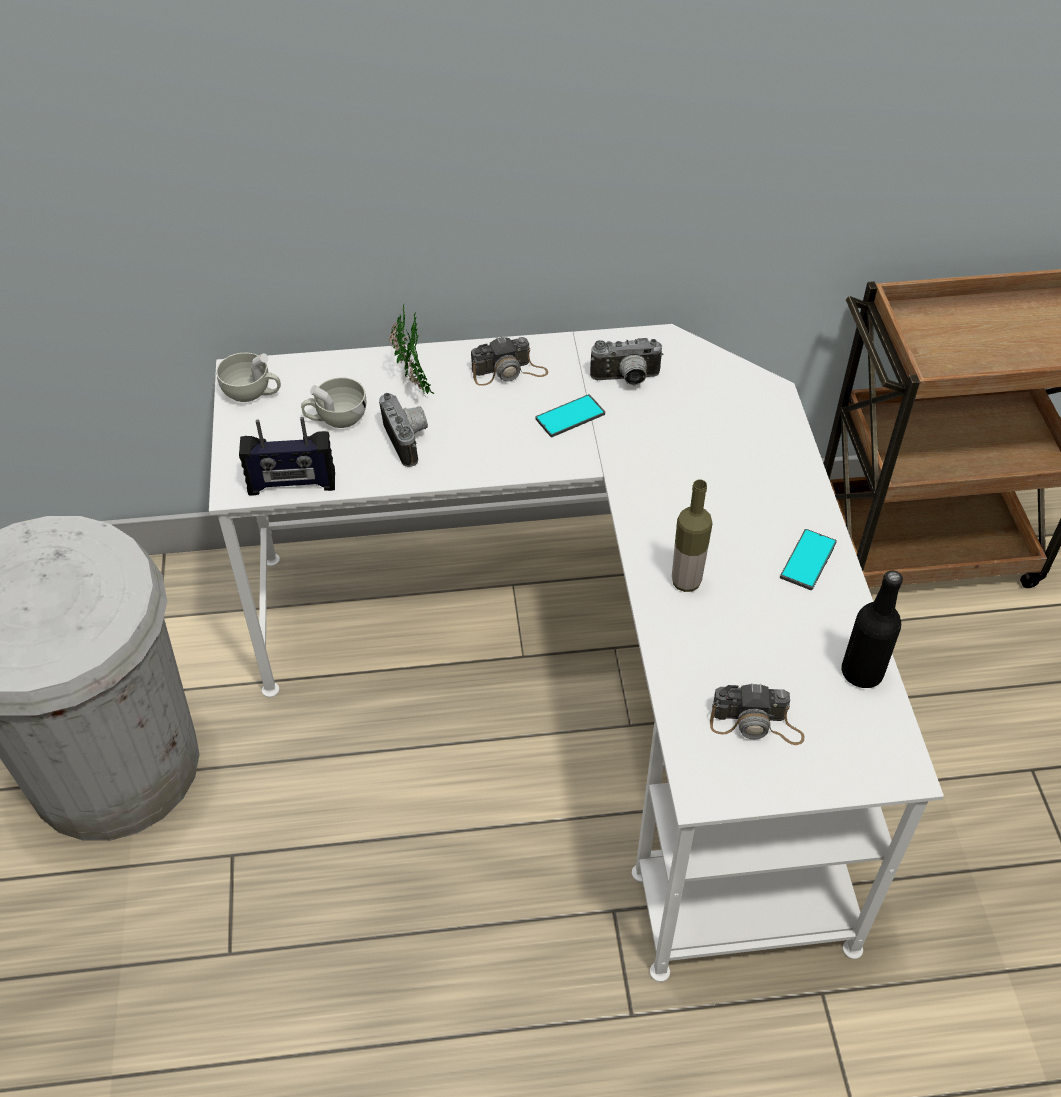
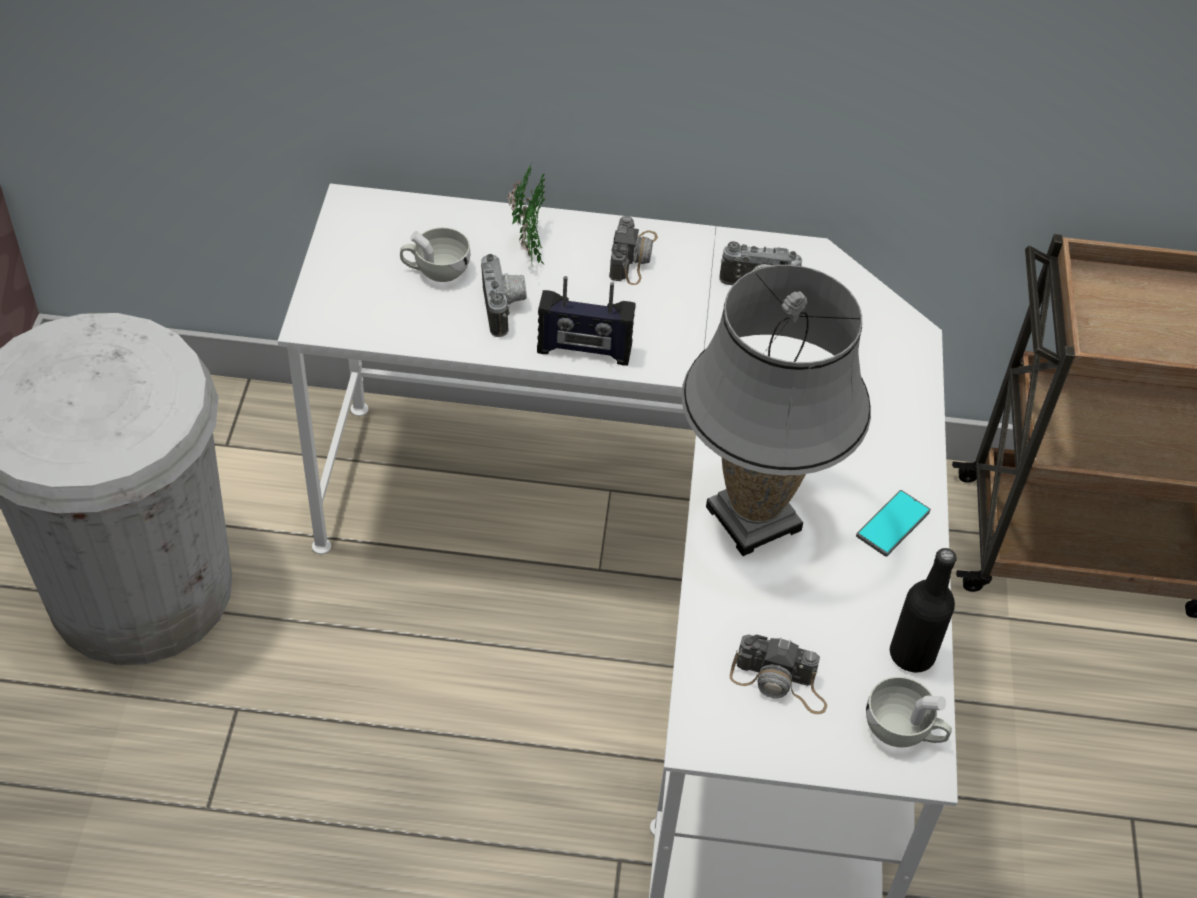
camera: 10 degrees right, 0 degrees up
white cup [216,353,281,402] -> white cup moved to [866,676,952,747]
radio [239,417,335,496] -> radio moved to [537,276,636,366]
camera [471,336,548,386] -> camera turned 75 degrees counterclockwise [609,216,658,285]
phone [536,394,605,437] -> none
bottle [672,479,712,592] -> grey table lamp [681,265,871,556]

